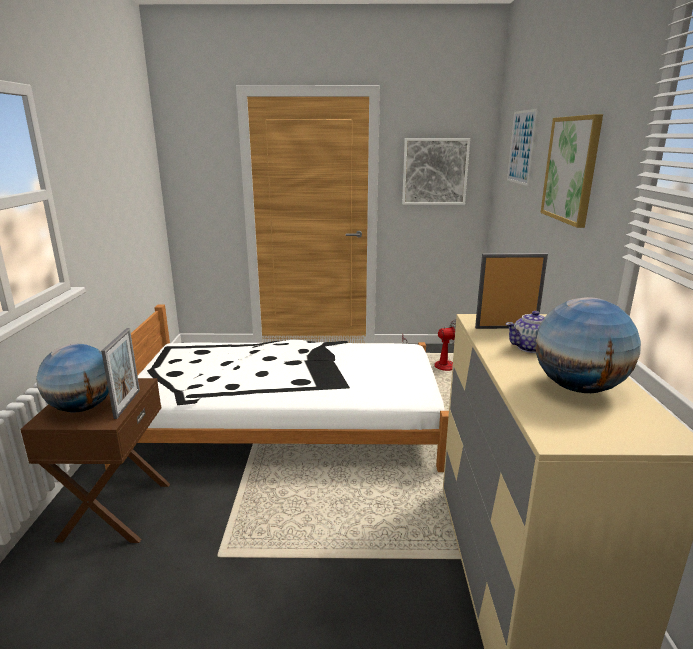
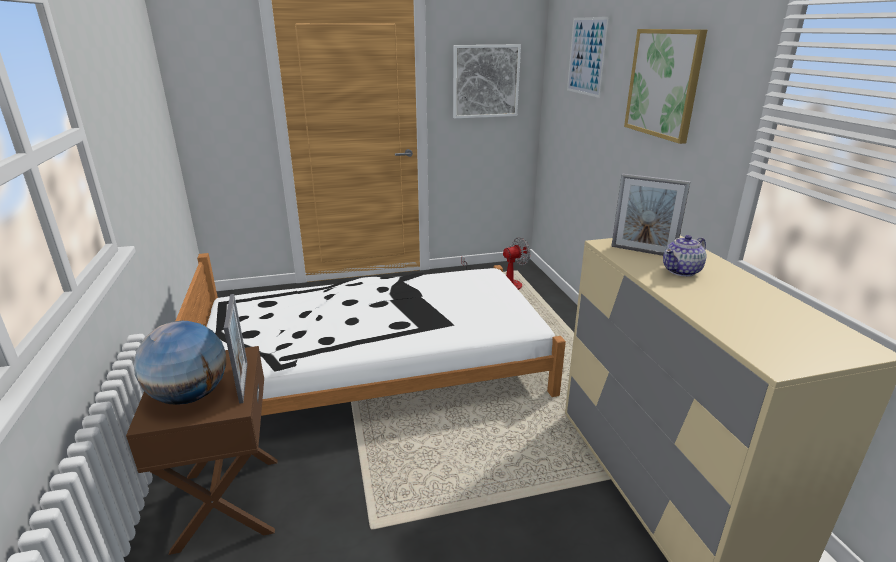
camera: 15 degrees left, 5 degrees up
picture frame [475,253,548,329] -> picture frame turned 135 degrees counterclockwise [611,174,691,256]
globe [536,297,641,393] -> none

